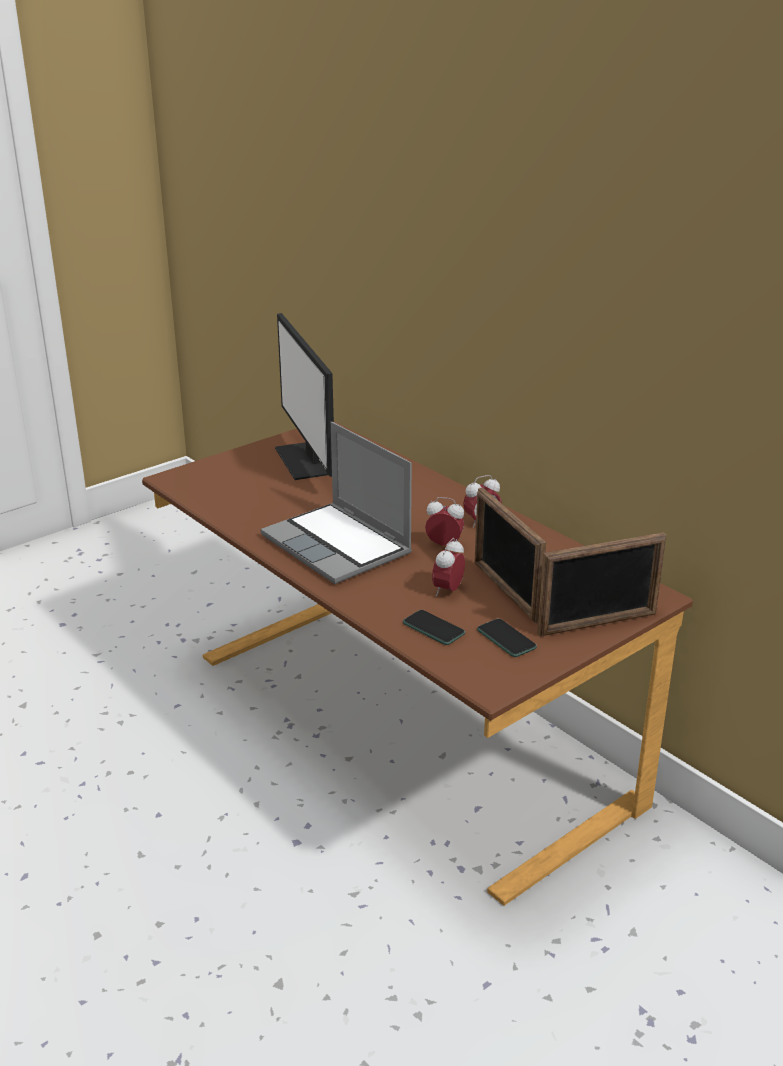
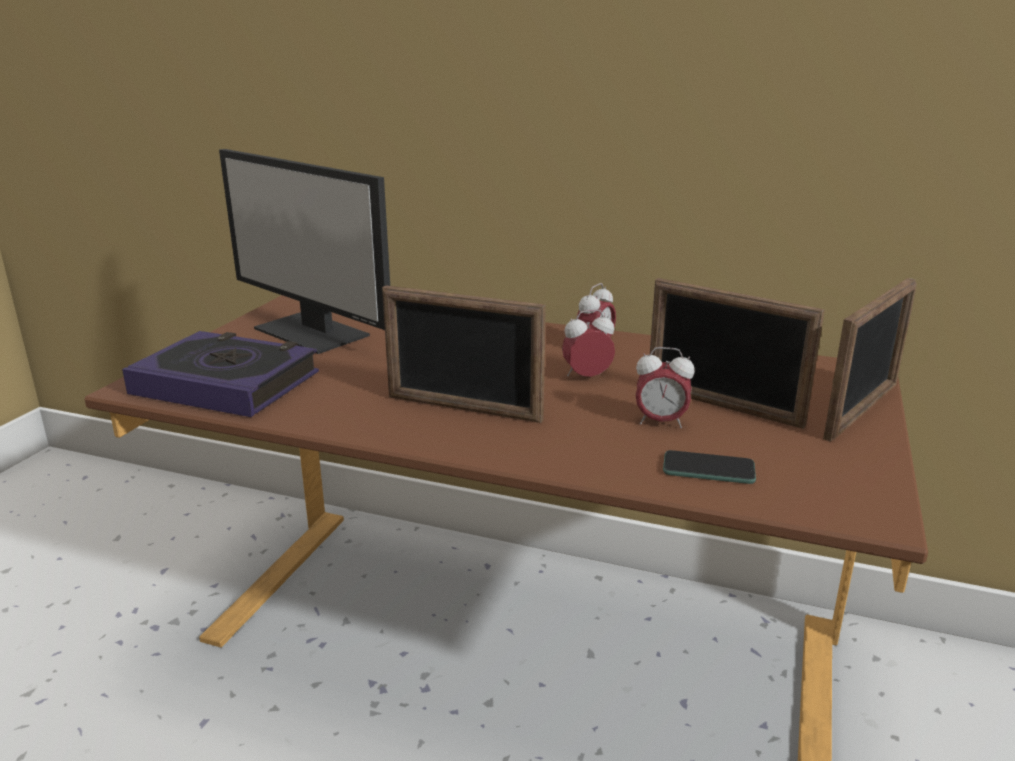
camera: 30 degrees left, 5 degrees down
laptop [261,422,412,584] -> picture frame [382,285,546,423]
alarm clock [432,538,465,596] -> alarm clock turned 75 degrees counterclockwise [636,347,695,428]
phone [477,619,537,657] -> none
none -> book [122,331,319,417]

